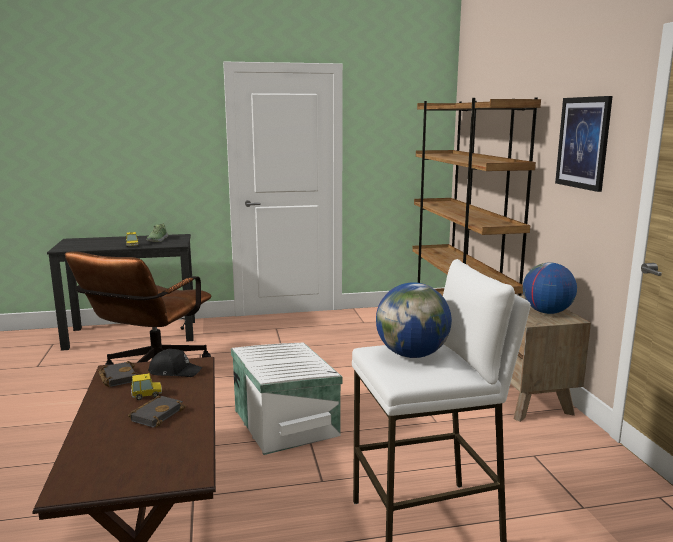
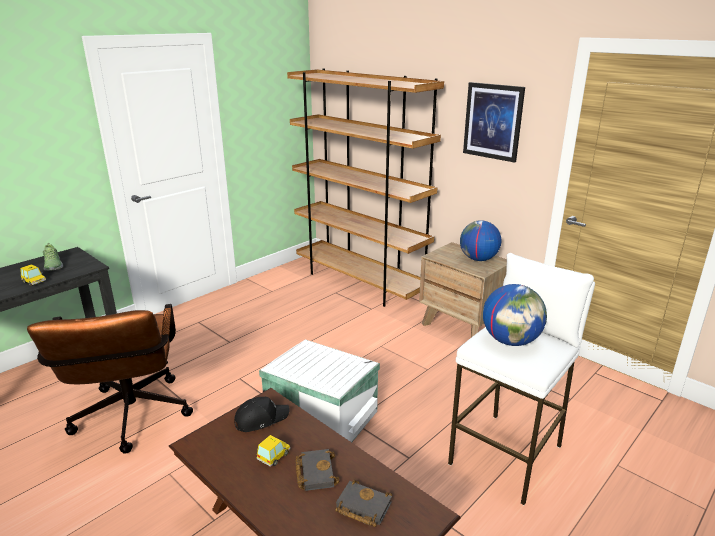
camera: 35 degrees left, 10 degrees up
black book [99,361,140,387] -> black book moved to [335,480,392,527]

